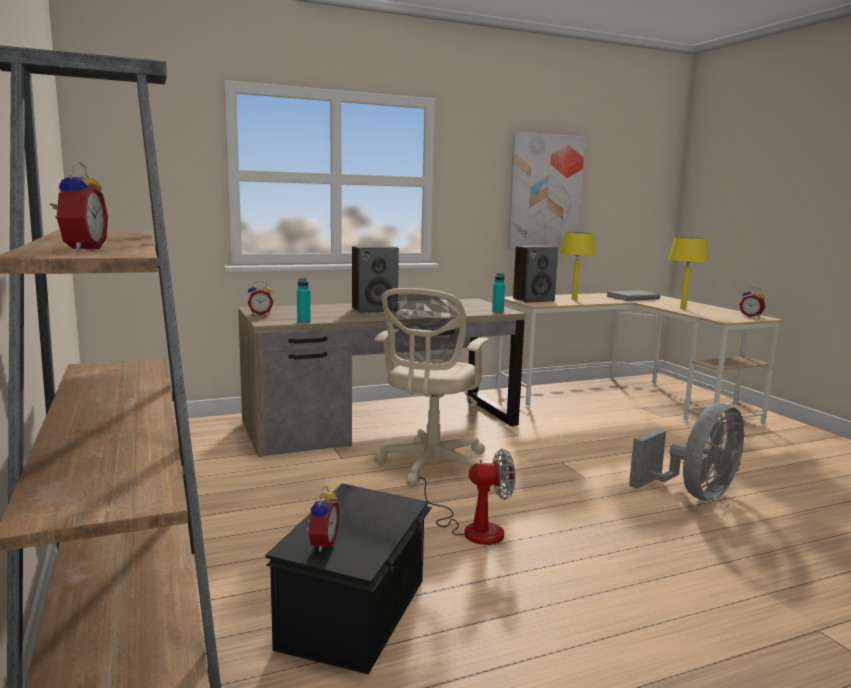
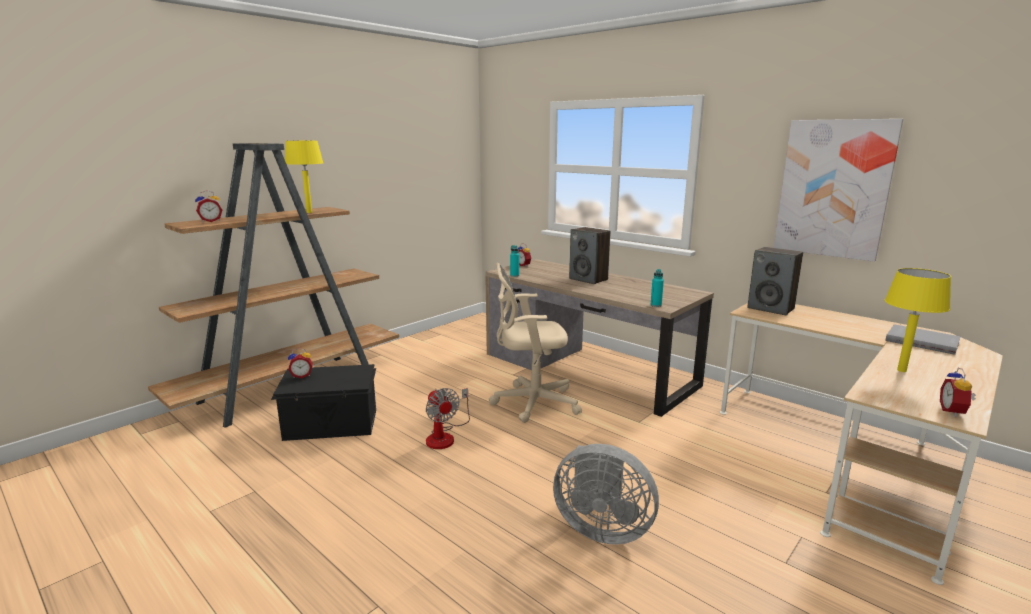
camera: 65 degrees right, 5 degrees up
yellow table lamp [560,232,596,300] -> yellow table lamp moved to [285,141,323,213]

